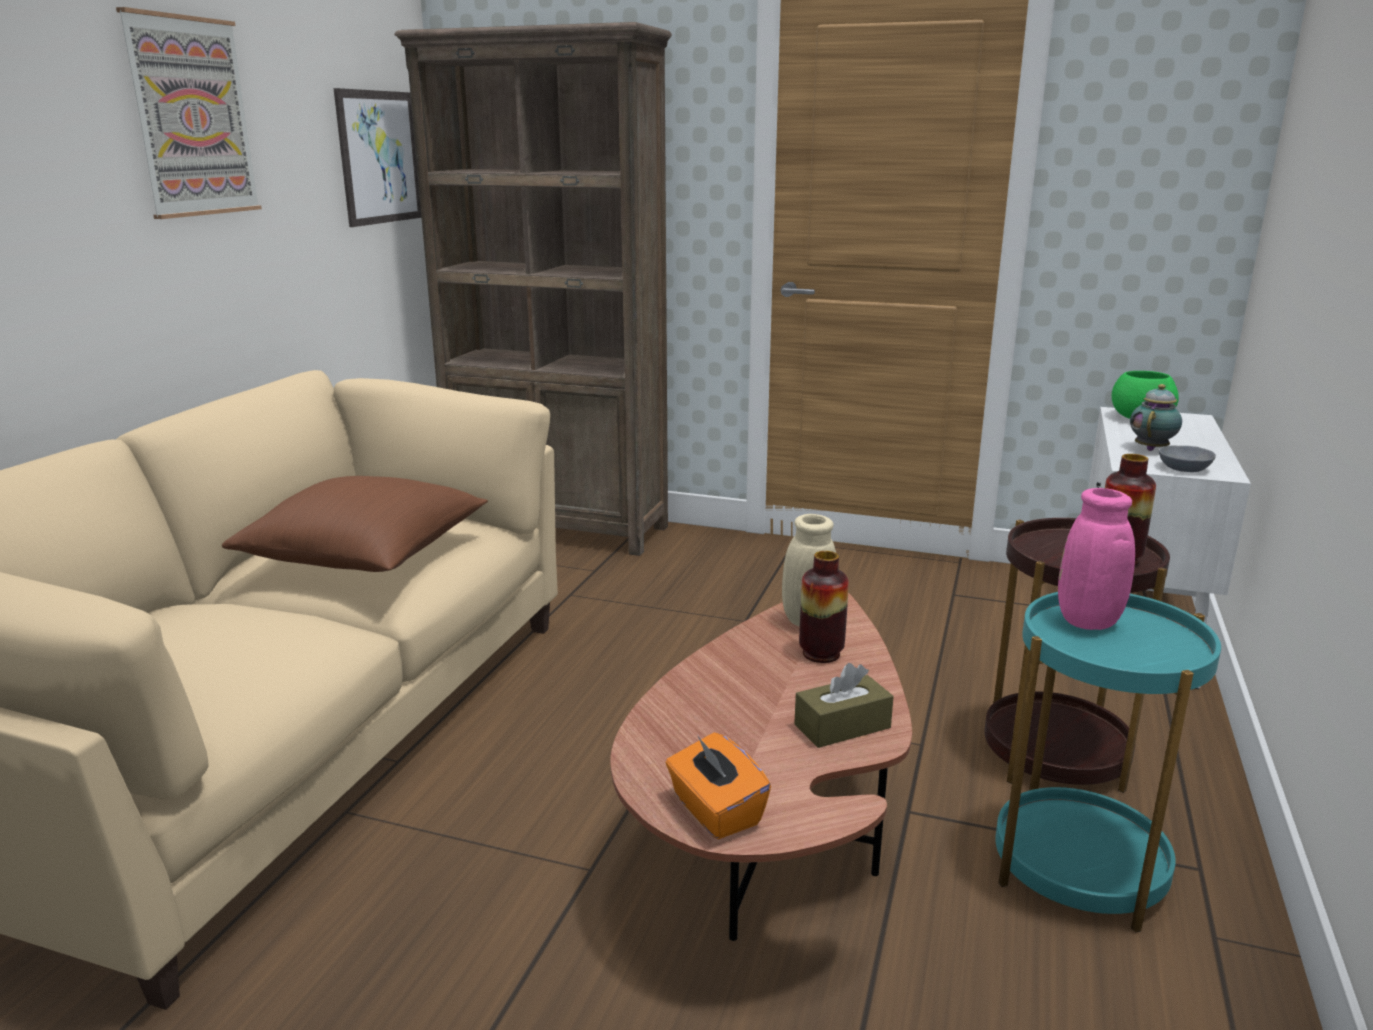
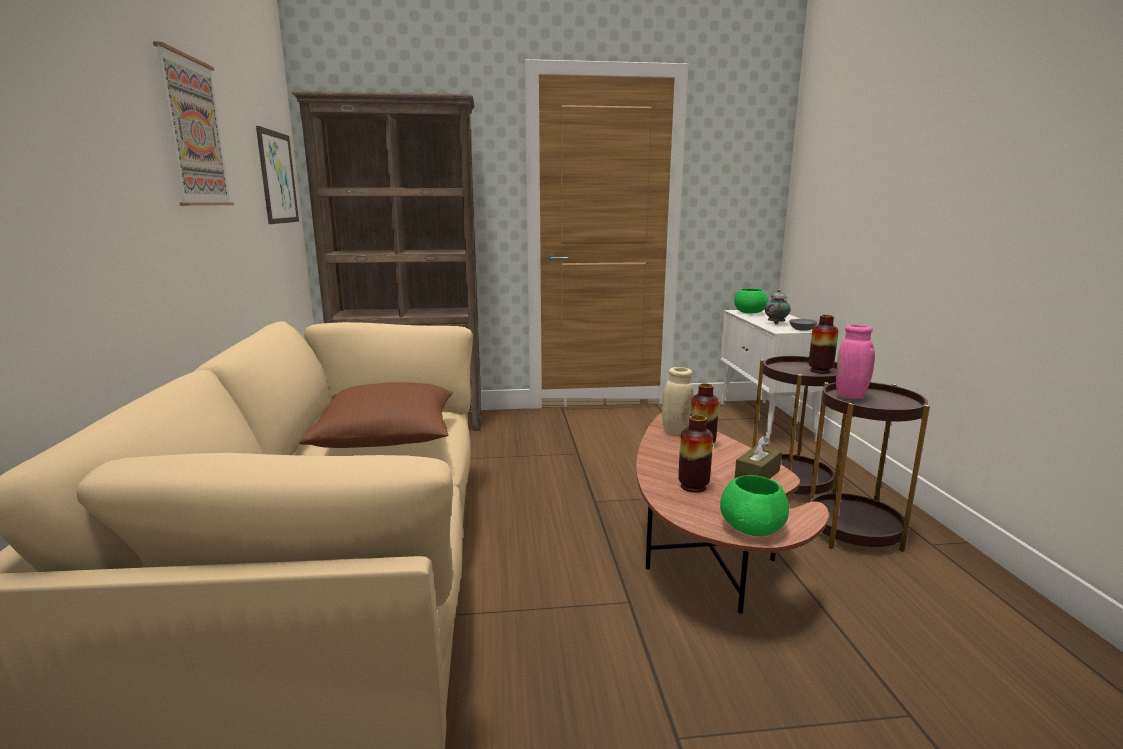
camera: 25 degrees left, 5 degrees down
orange tissue box [666,732,771,839] -> green bowl [720,475,789,536]
turquoise side table [995,592,1221,933] -> brown side table [809,382,930,552]
none -> vase [678,415,713,493]

